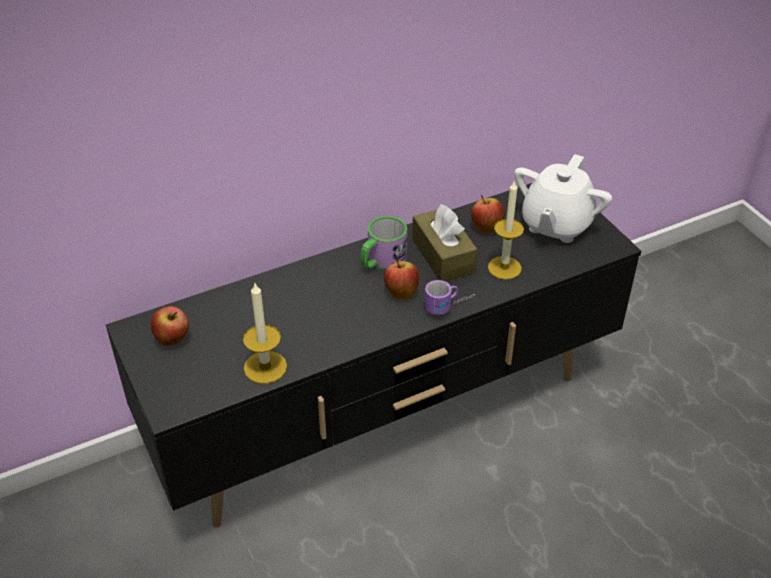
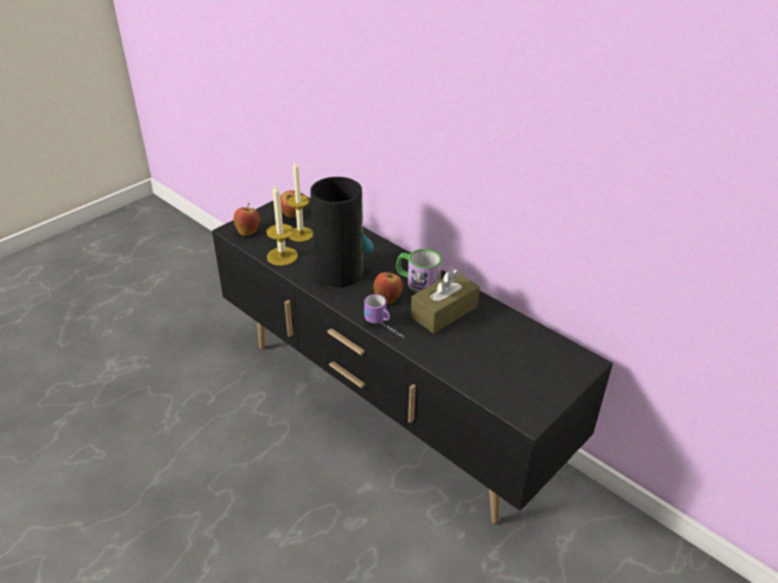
camera: 70 degrees right, 5 degrees down
apple [471,195,505,234] -> apple moved to [233,203,260,236]
candle [488,180,524,280] -> candle moved to [287,161,313,242]
white teapot [514,154,612,243] -> none
none -> vase [310,177,374,287]

